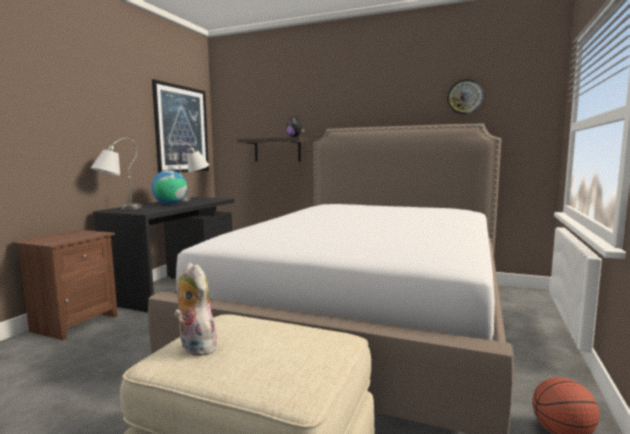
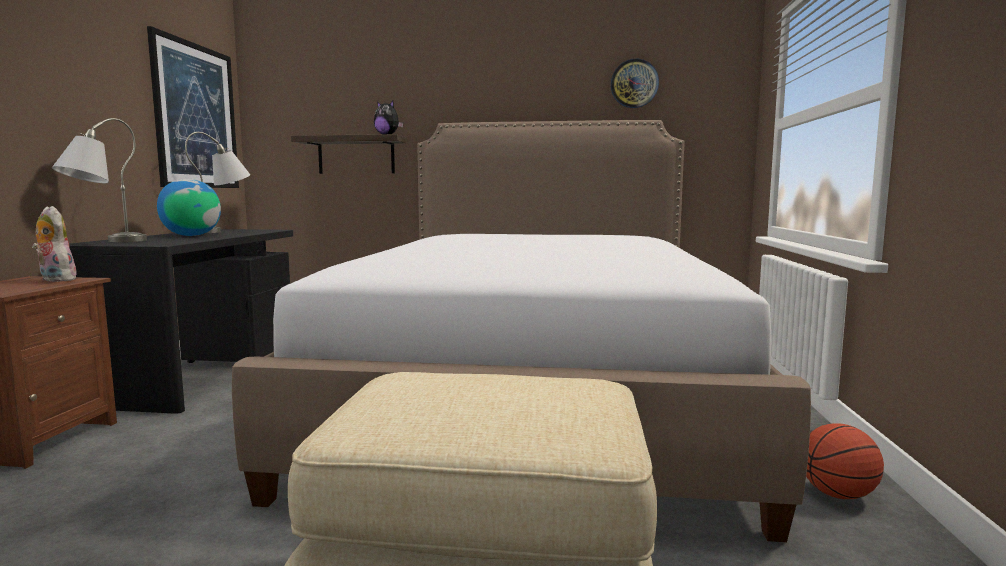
camera: 15 degrees left, 0 degrees up
plush toy [174,263,219,356] -> plush toy moved to [32,206,78,282]

